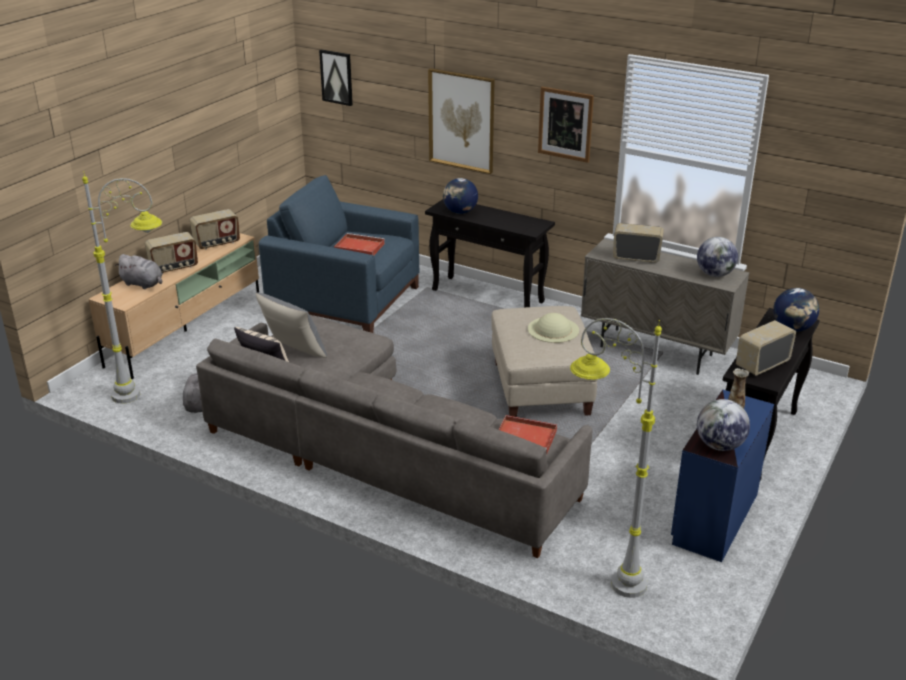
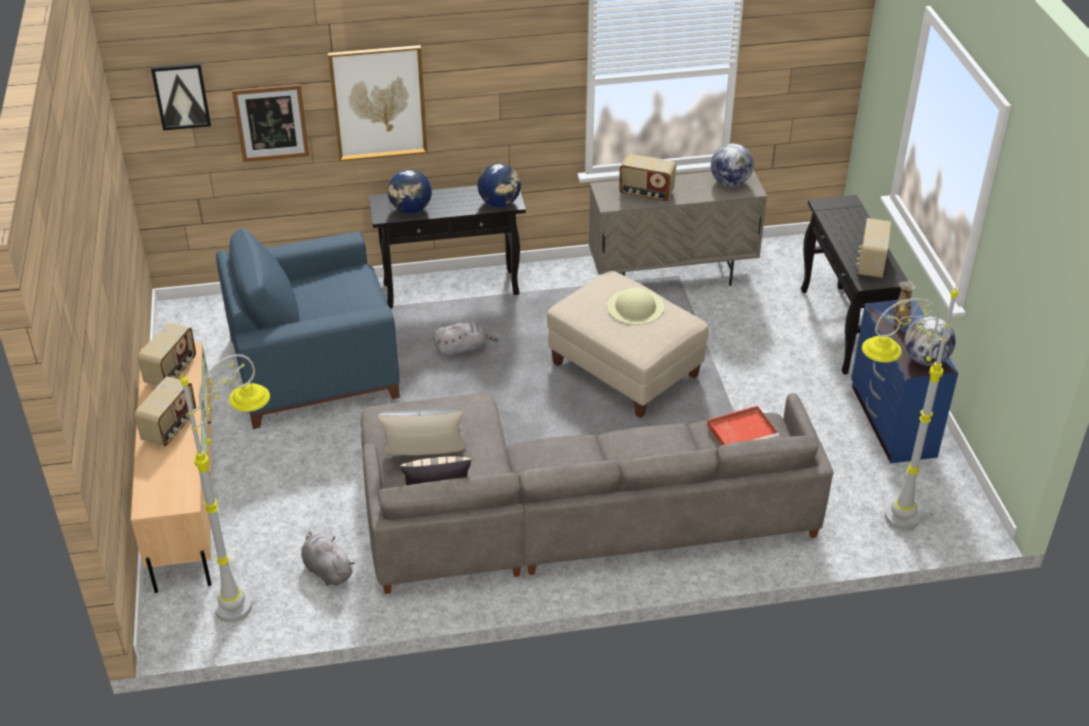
camera: 40 degrees left, 10 degrees up
grey plush toy [115,254,163,289] -> grey plush toy moved to [433,322,498,358]
red tray [334,233,385,255] -> none
picture [538,87,594,163] -> picture moved to [232,84,309,162]
radio [613,223,664,263] -> radio turned 135 degrees counterclockwise [619,154,676,201]
globe [773,288,819,332] -> globe moved to [478,163,521,207]

